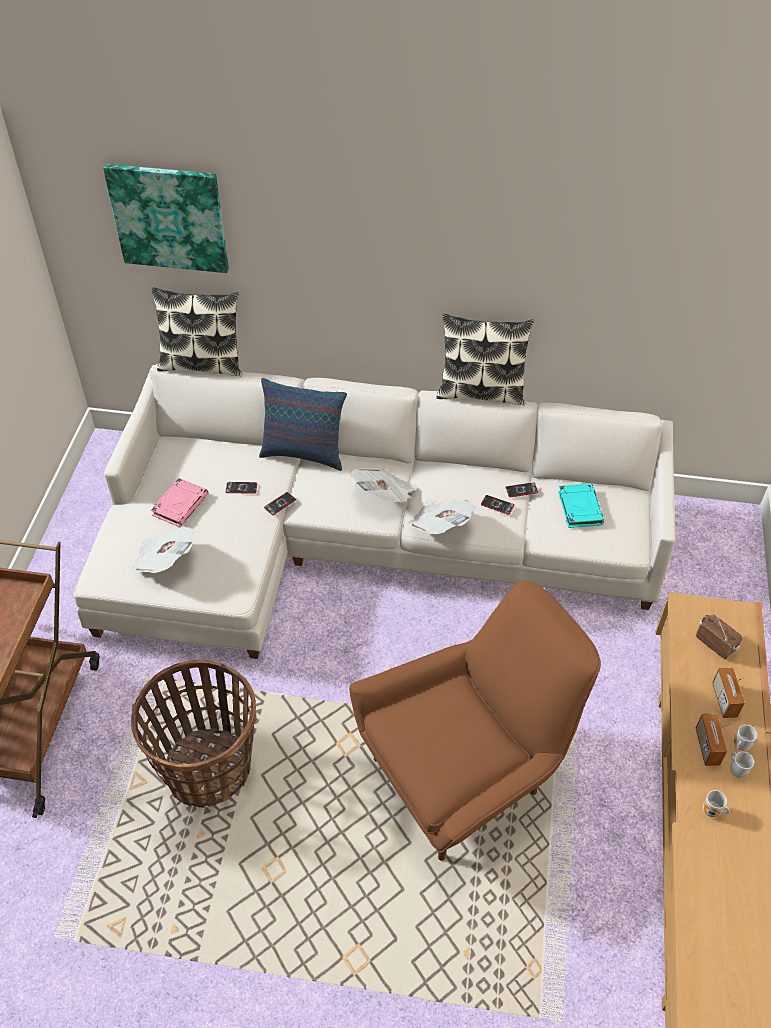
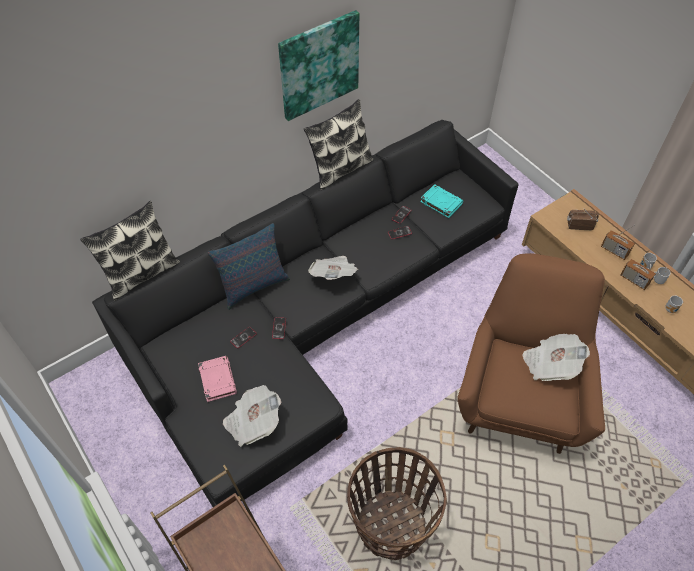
camera: 45 degrees left, 5 degrees up
white sofa [74,364,676,659] -> black sofa [92,120,519,507]
picture [103,164,229,273] -> picture moved to [278,10,359,121]
newspaper [408,500,477,534] -> newspaper moved to [522,334,590,381]

